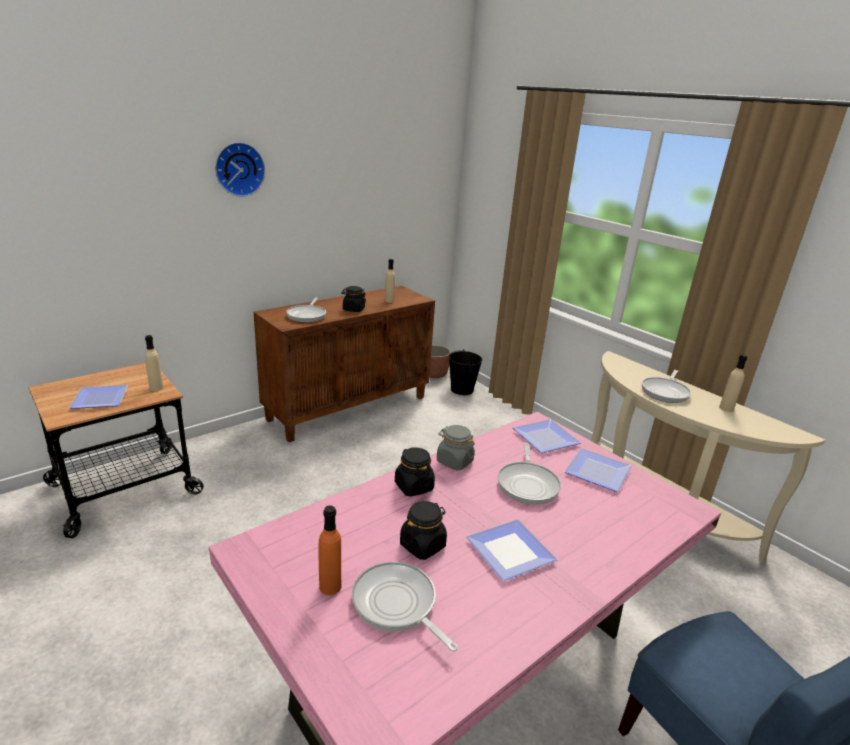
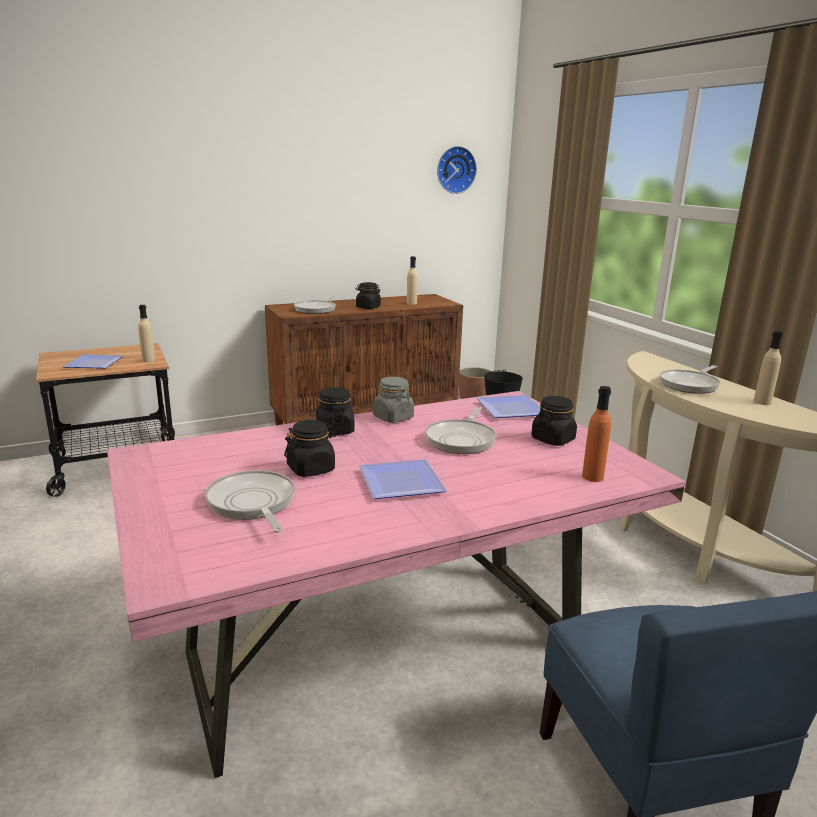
camera: 15 degrees right, 5 degrees down
wall clock [215,142,265,197] -> wall clock moved to [437,146,477,194]
orange bottle [318,505,341,595] -> orange bottle moved to [582,386,611,482]
plate [564,448,632,492] -> black jar [531,396,577,446]

